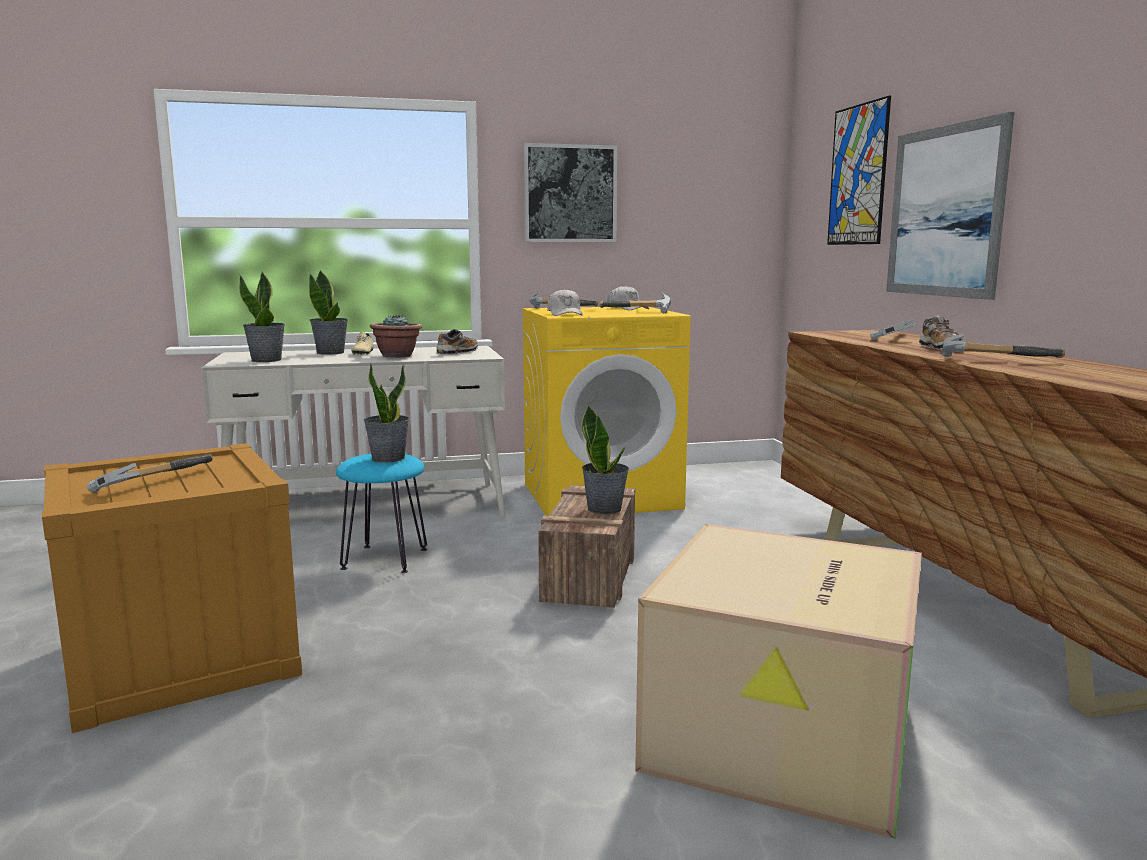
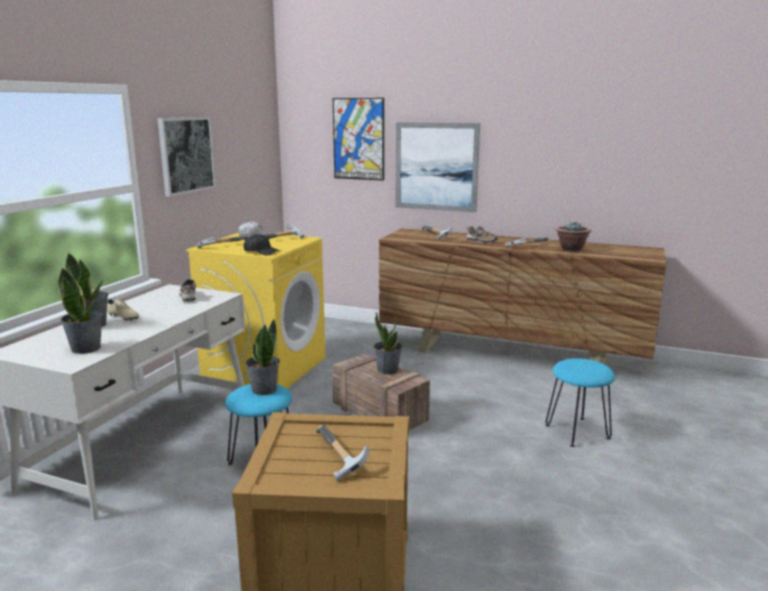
camera: 55 degrees left, 5 degrees up
potted plant [370,314,422,358] -> potted plant moved to [556,222,591,251]
white cap [547,289,583,316] -> black cap [244,234,280,256]
cardboard box [635,524,922,839] -> turquoise stool [545,358,615,447]

